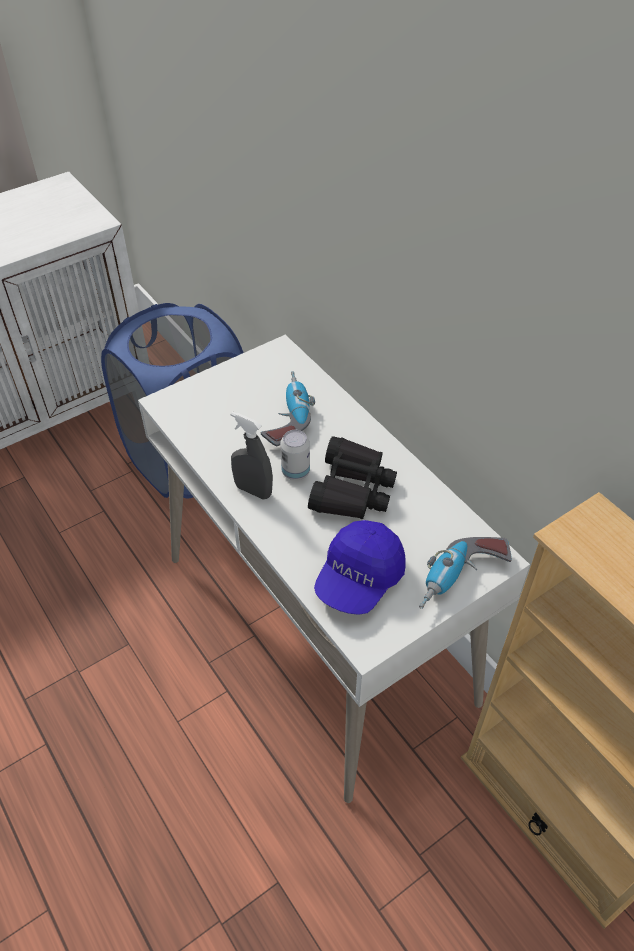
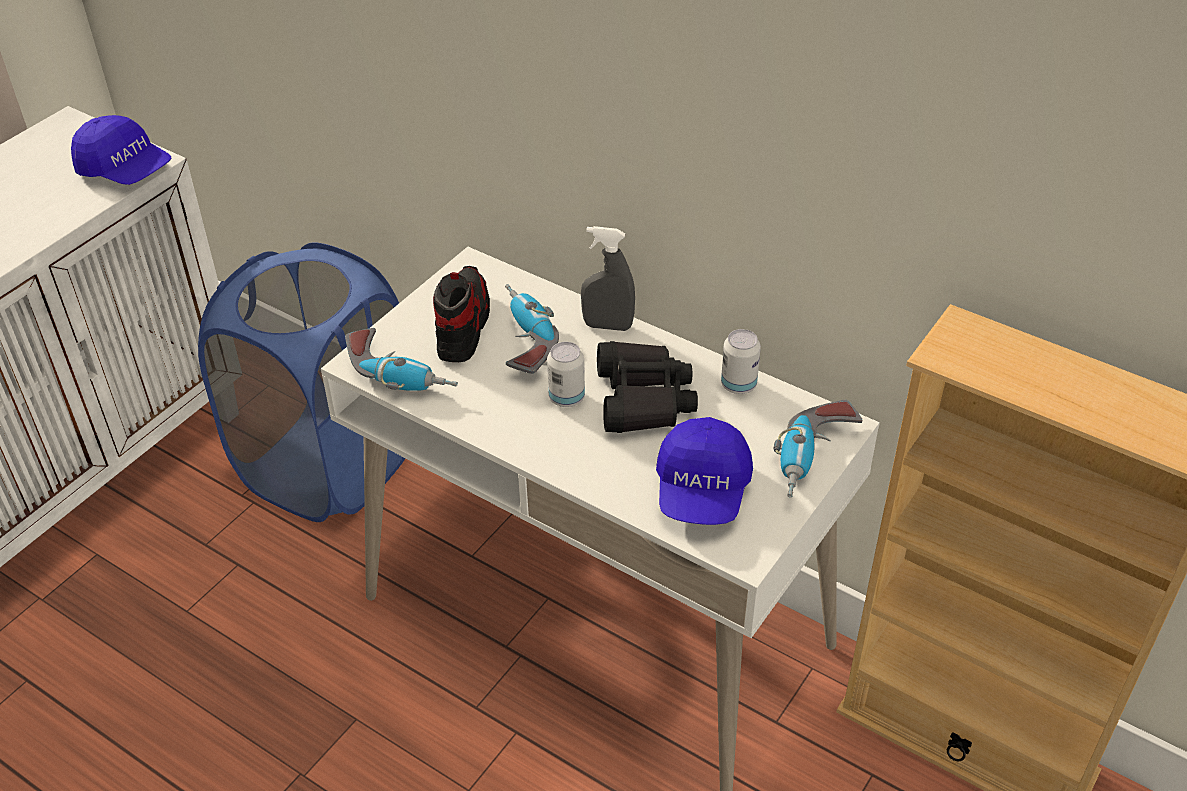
camera: 20 degrees left, 5 degrees down
grey spray bottle [231,411,273,499] -> grey spray bottle moved to [581,226,635,331]
none -> blue cap [71,115,171,185]
none -> power drill [345,328,458,391]
none -> shoe [433,266,490,362]
none -> can [721,329,761,394]

